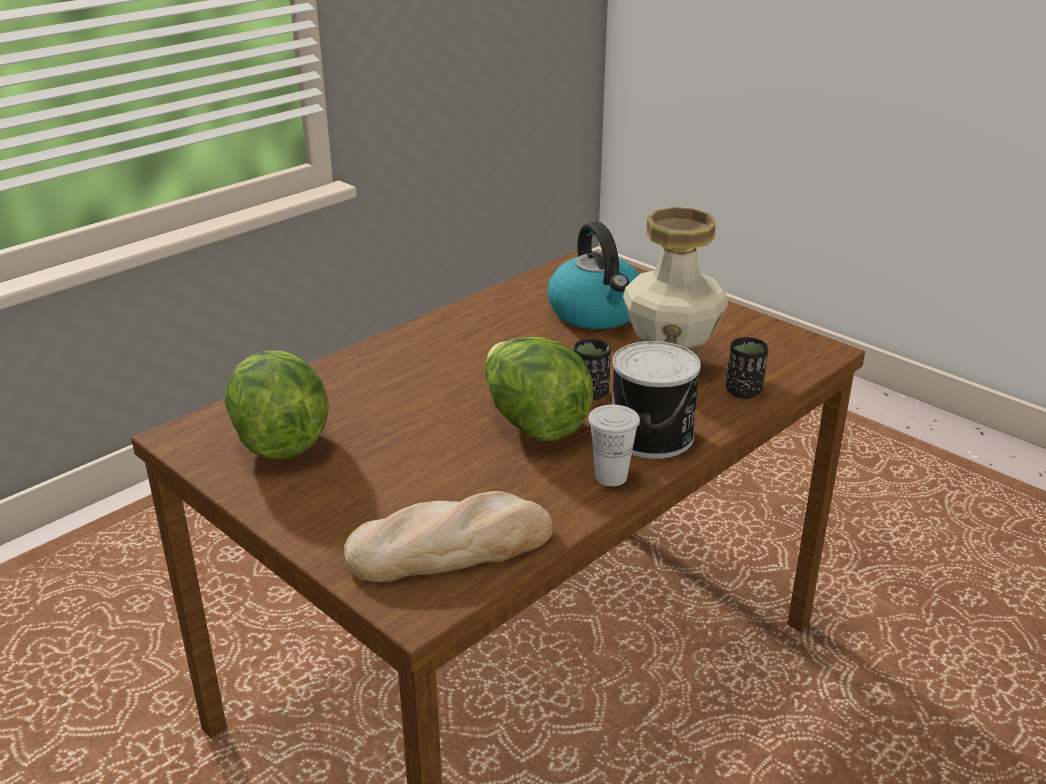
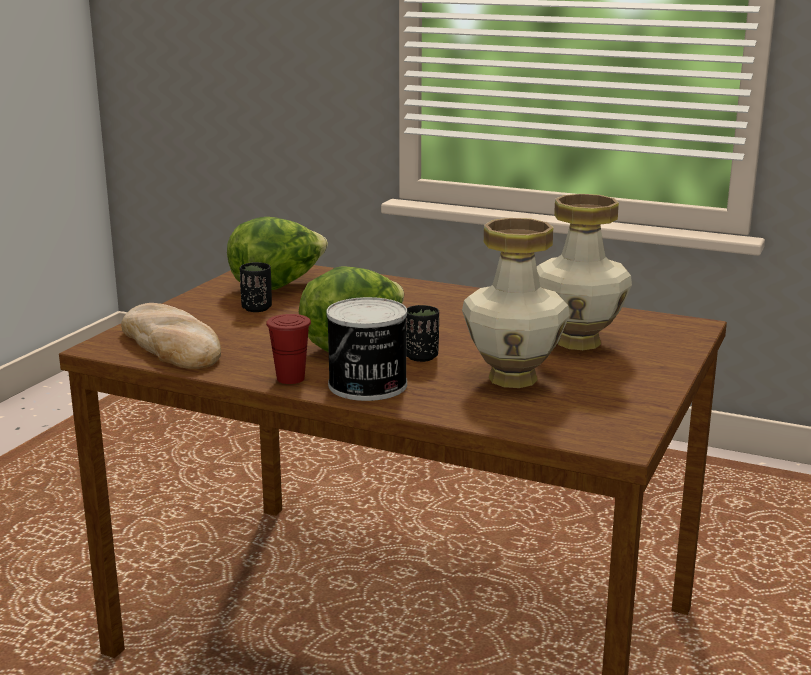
camera: 70 degrees right, 10 degrees down
kettle [547,222,639,329] -> vase [537,194,632,350]
white cup [588,405,640,486] -> red cup [266,314,311,384]
black cup [726,337,768,399] -> black cup moved to [240,262,272,312]

